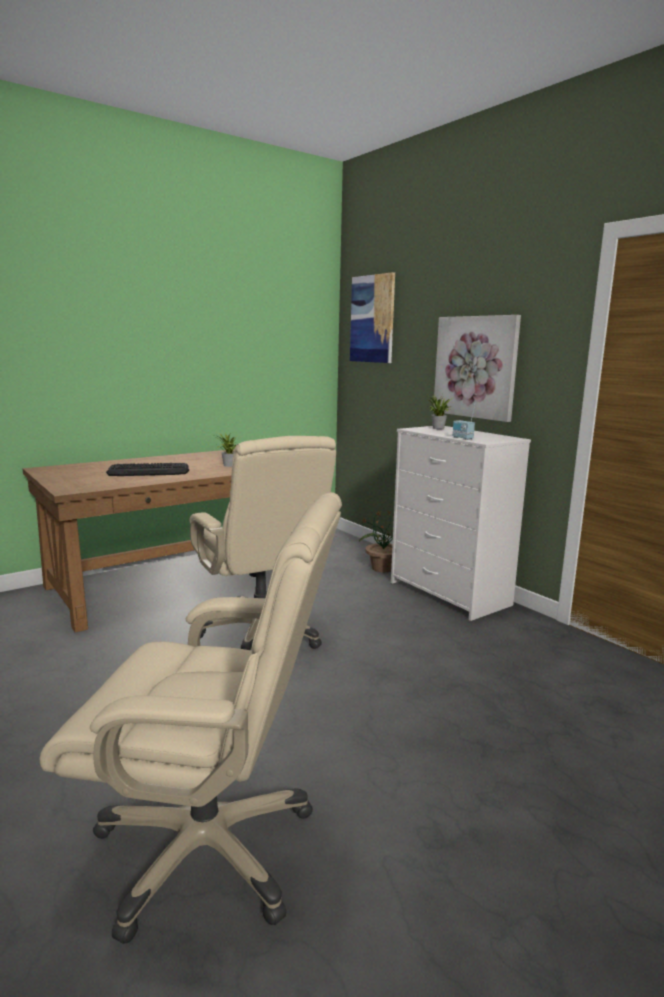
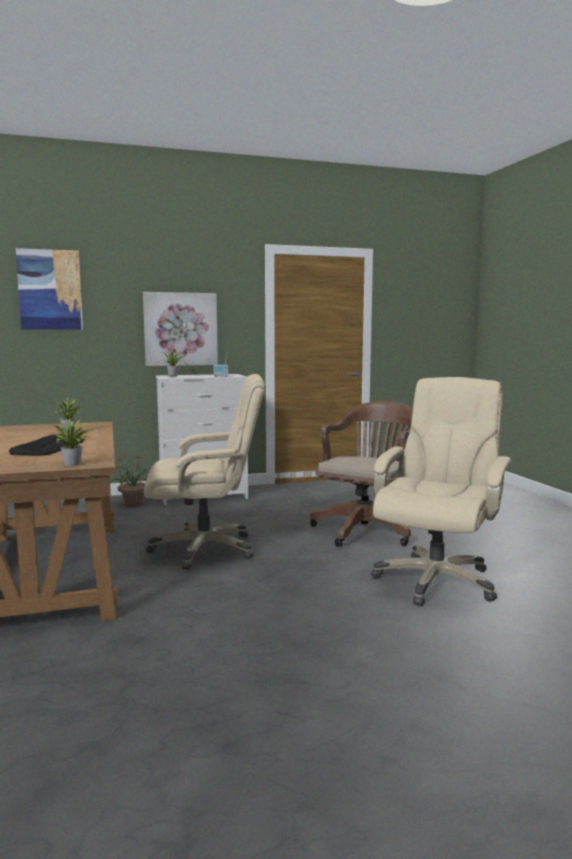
camera: 70 degrees left, 5 degrees down
none -> potted plant [53,418,93,466]
none -> brown office chair [310,401,413,547]

